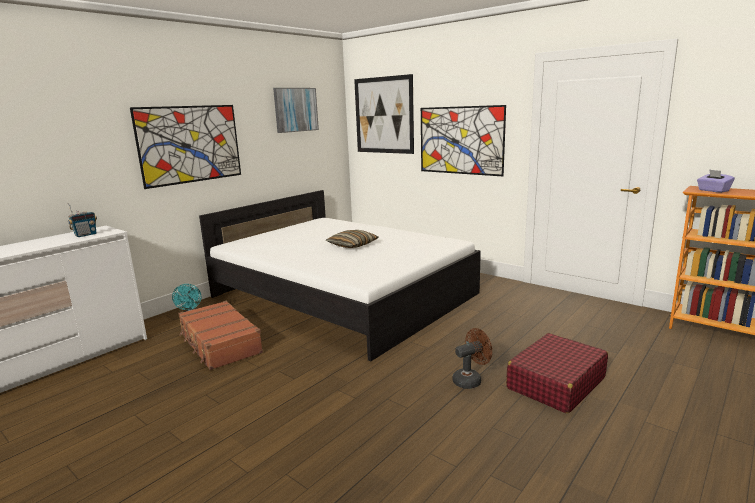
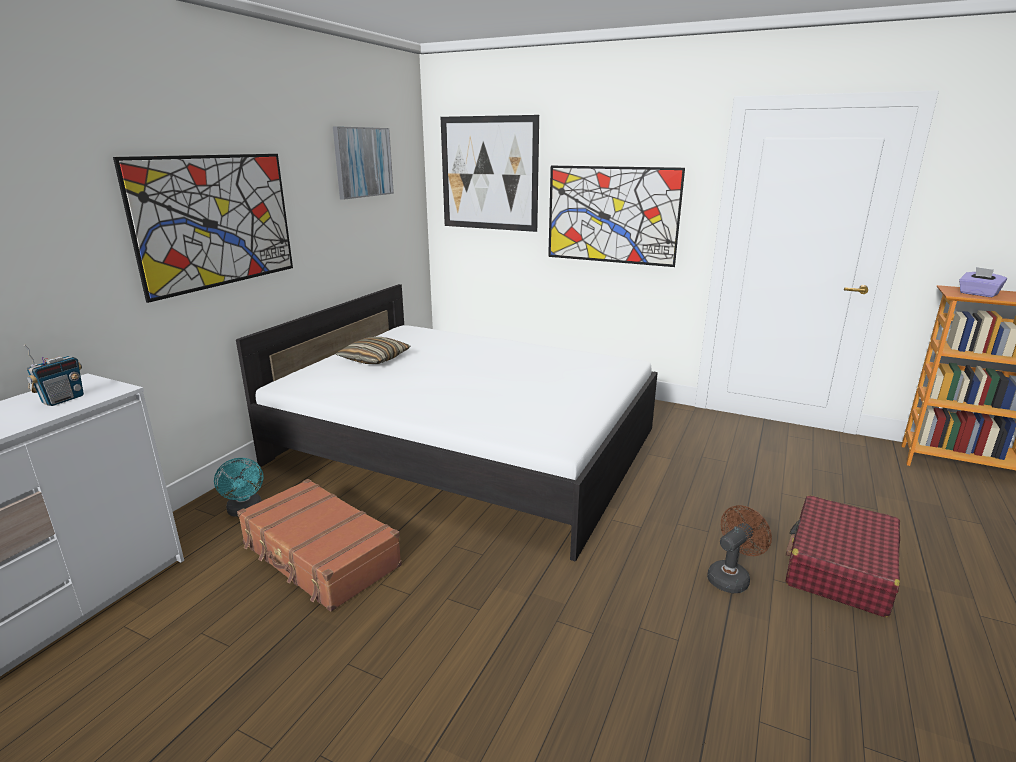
camera: 15 degrees left, 5 degrees up
pillow [326,230,378,248] -> pillow moved to [336,337,410,364]

